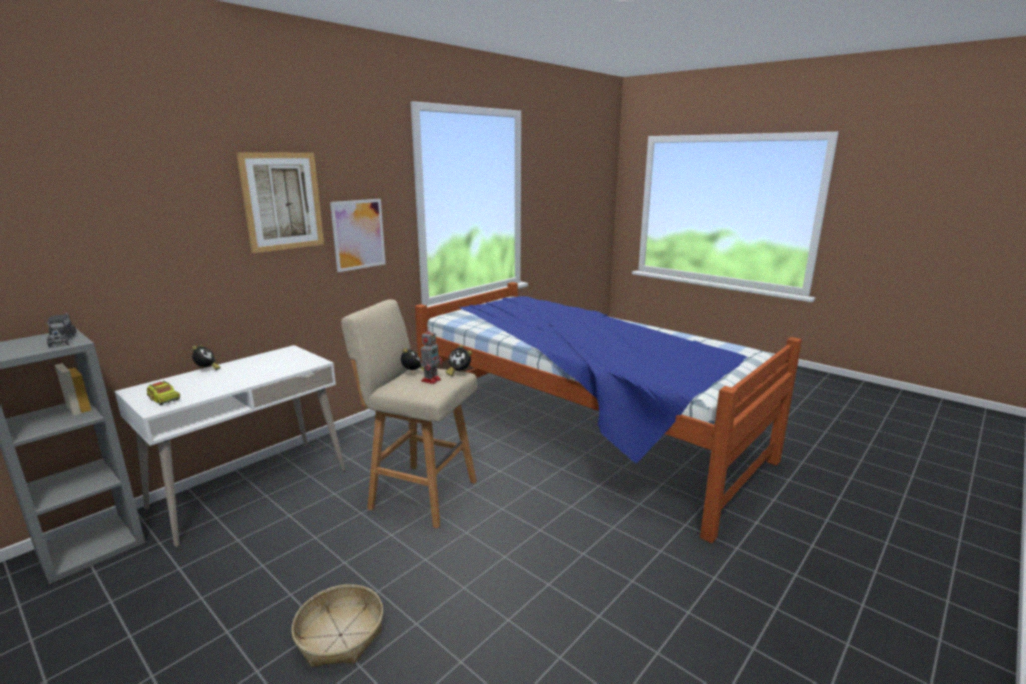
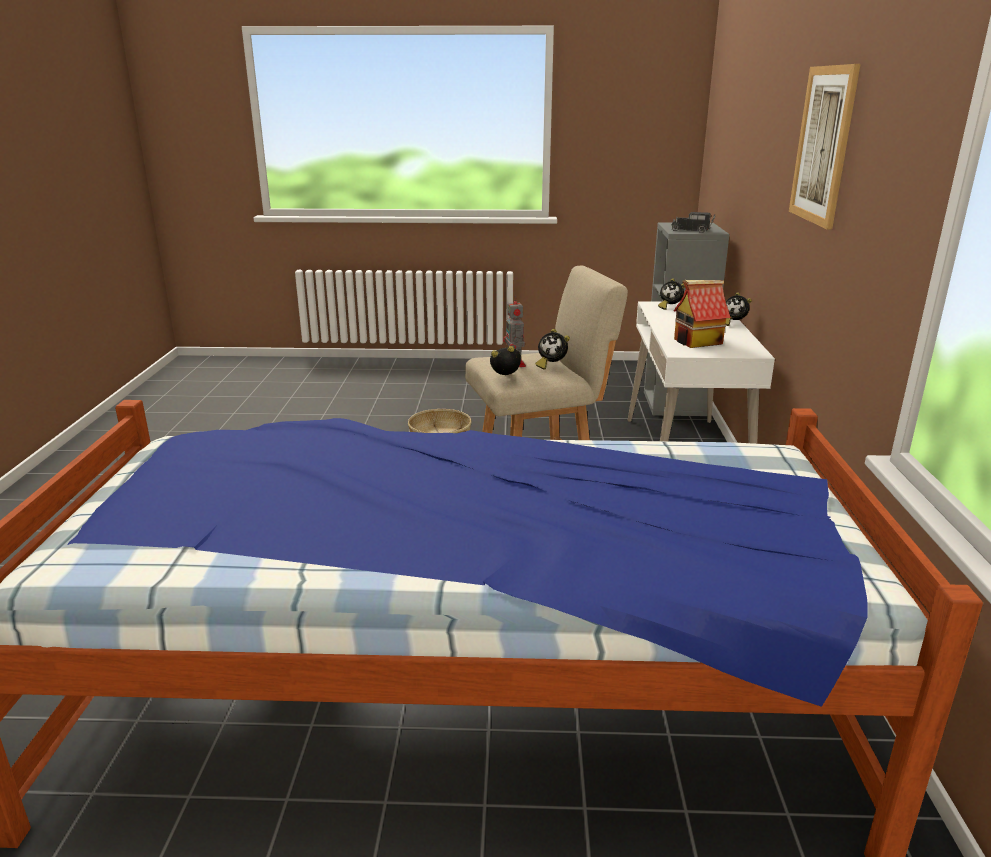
camera: 140 degrees right, 5 degrees up
toy truck [147,381,180,406] -> alarm clock [658,278,685,310]
picture [330,199,386,272] -> none
none -> toy house [674,280,731,348]

